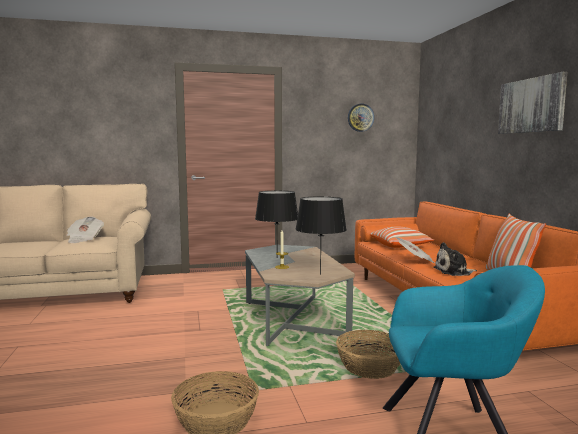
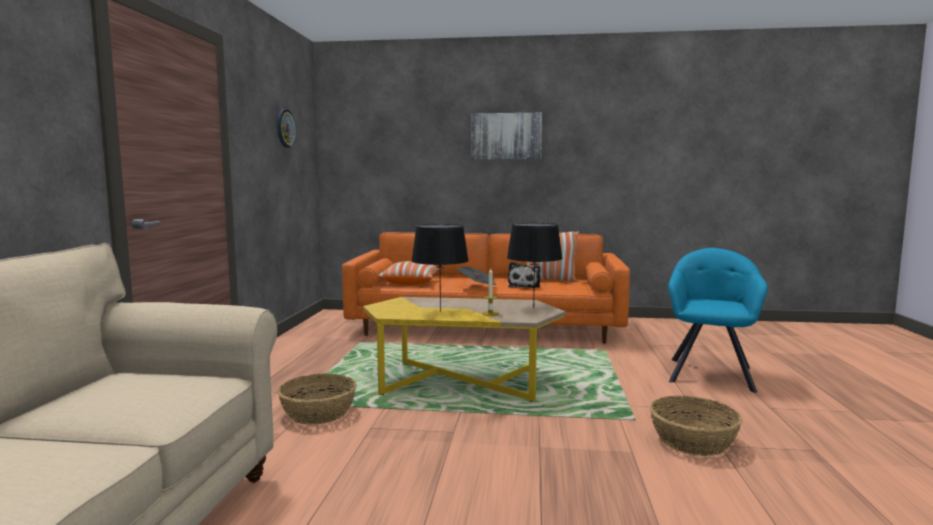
camera: 70 degrees left, 0 degrees up
newspaper [66,216,104,243] -> none
grey coffee table [245,245,355,346] -> yellow coffee table [363,297,565,402]
basket [336,330,400,379] -> basket moved to [277,374,357,425]

